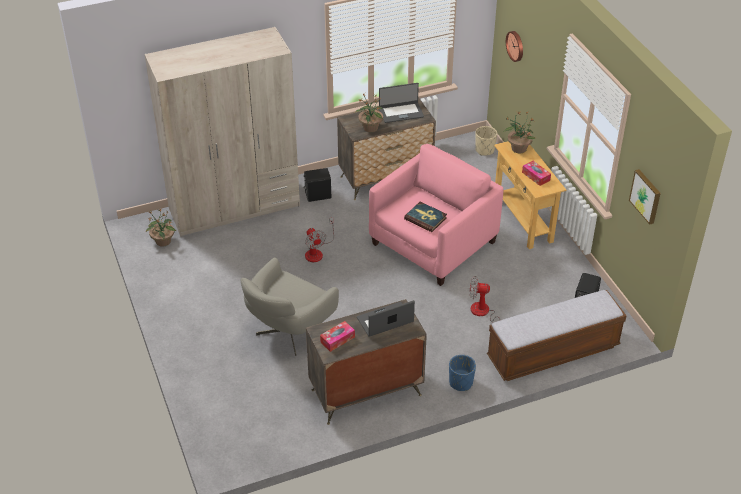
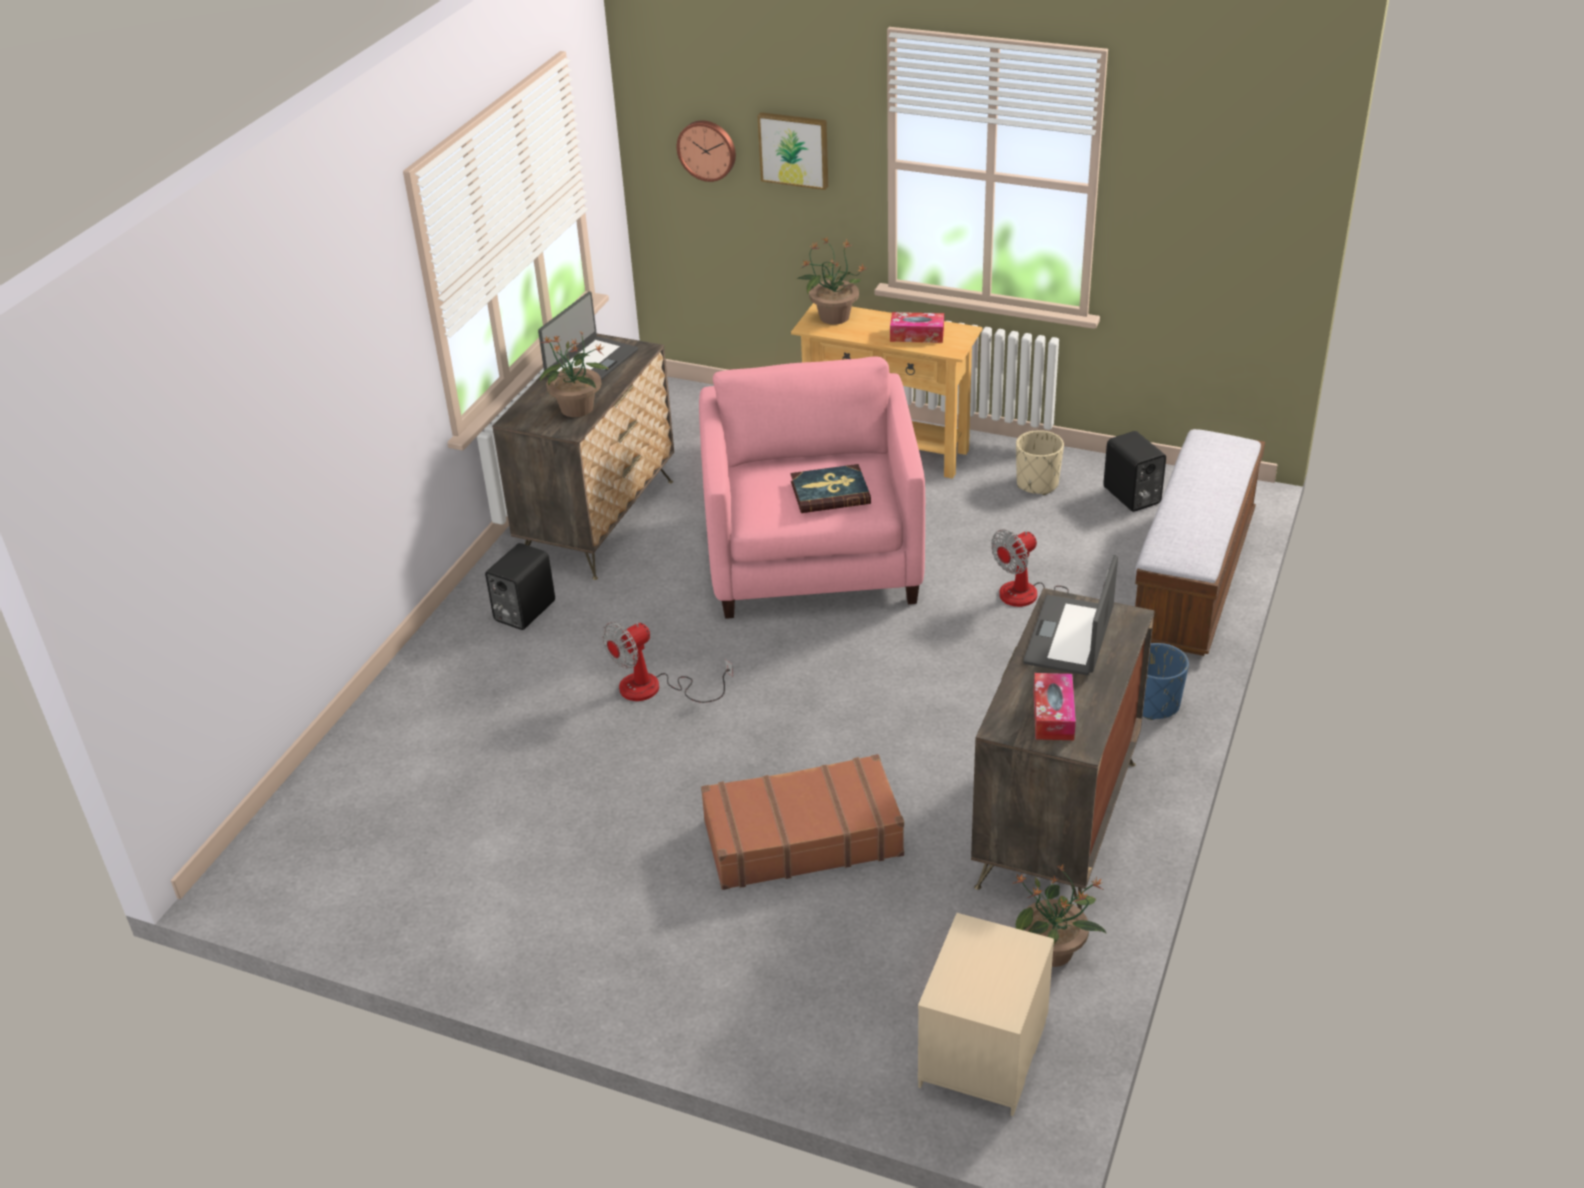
camera: 45 degrees left, 5 degrees down
beige wardrobe [145,27,300,237] -> none
potted plant [146,208,176,247] -> potted plant moved to [1012,865,1107,967]
grey armchair [241,258,339,356] -> brown suitcase [701,754,904,890]
fan [305,217,334,262] -> fan turned 120 degrees clockwise [602,622,733,703]
beige planter [475,126,497,156] -> beige planter moved to [1016,430,1064,495]
picture [629,169,661,225] -> picture moved to [758,112,828,190]
none -> beige nightstand [918,913,1054,1116]

